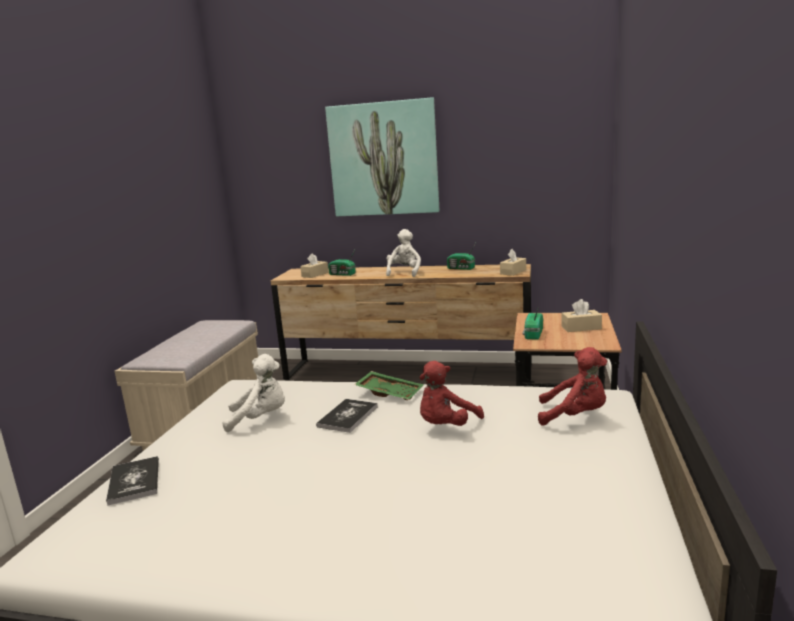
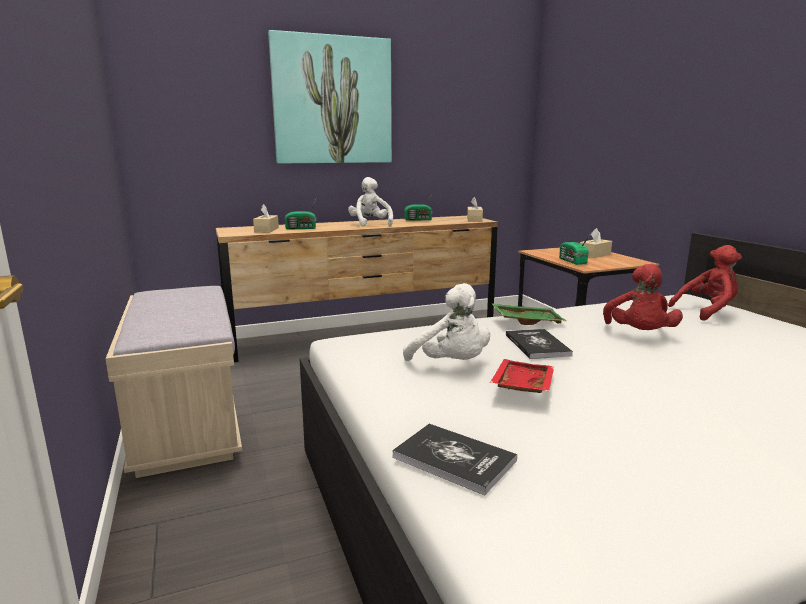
camera: 35 degrees left, 0 degrees up
white plush toy [222,354,285,432] -> white plush toy turned 90 degrees clockwise [403,283,490,361]
none -> red tray [490,359,554,393]

